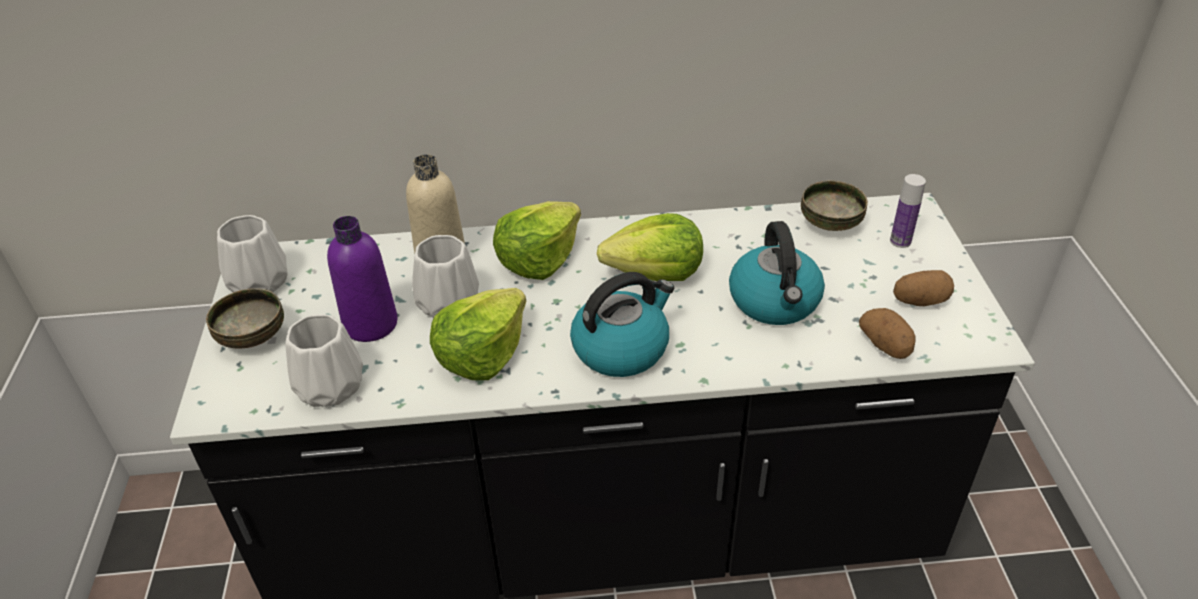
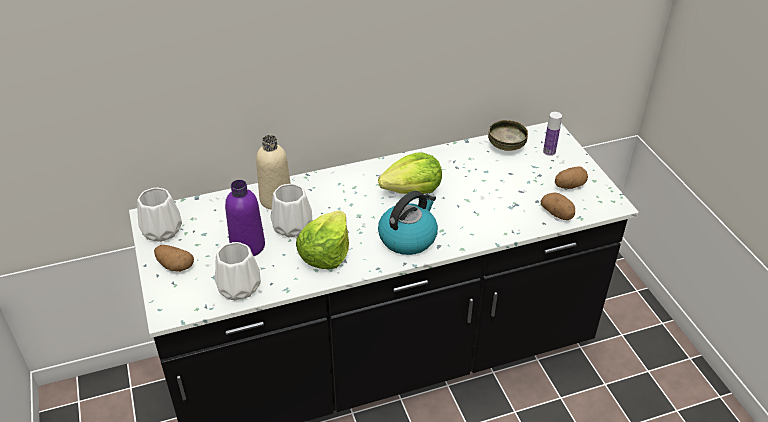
camera: 15 degrees left, 0 degrees up
bowl [206,288,284,349] -> potato [154,245,194,272]
lettuce [493,201,581,280] -> none
kettle [729,221,825,325] -> none

